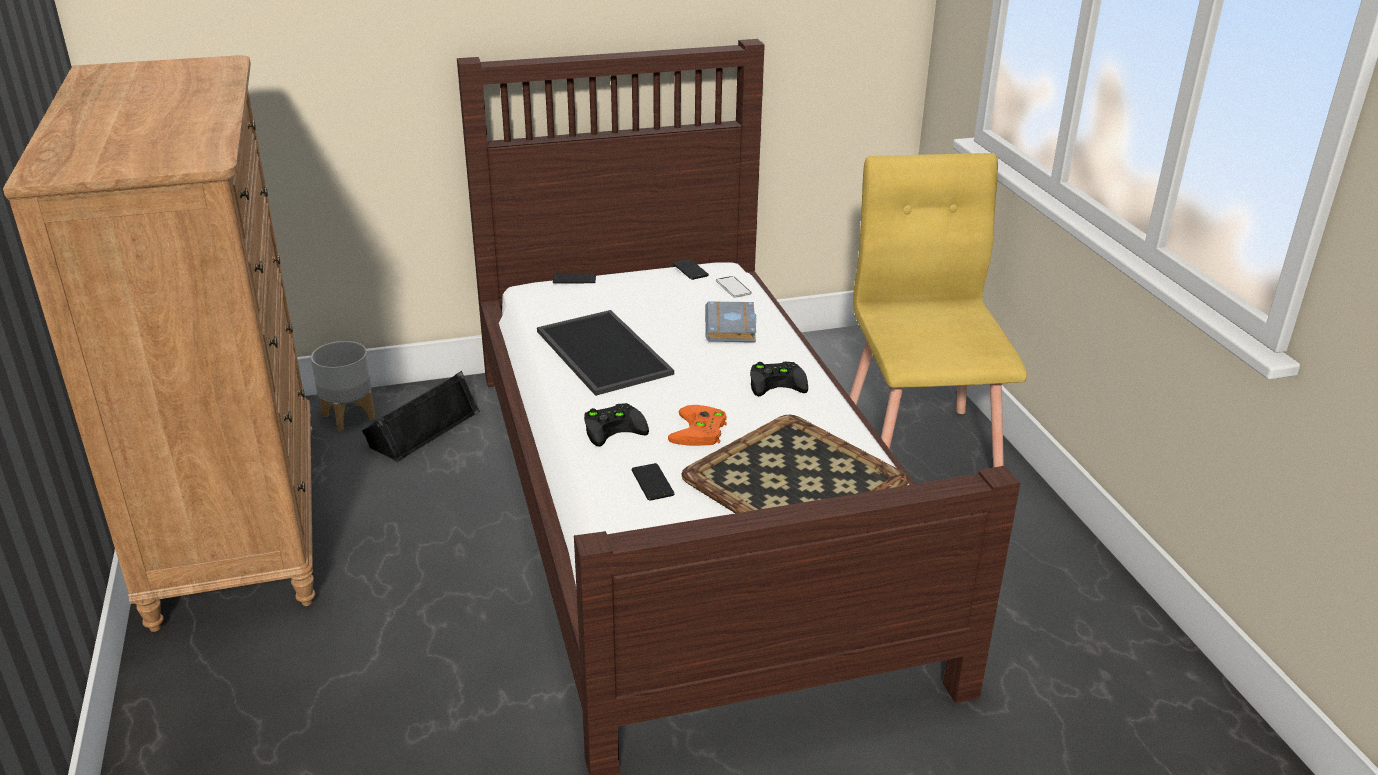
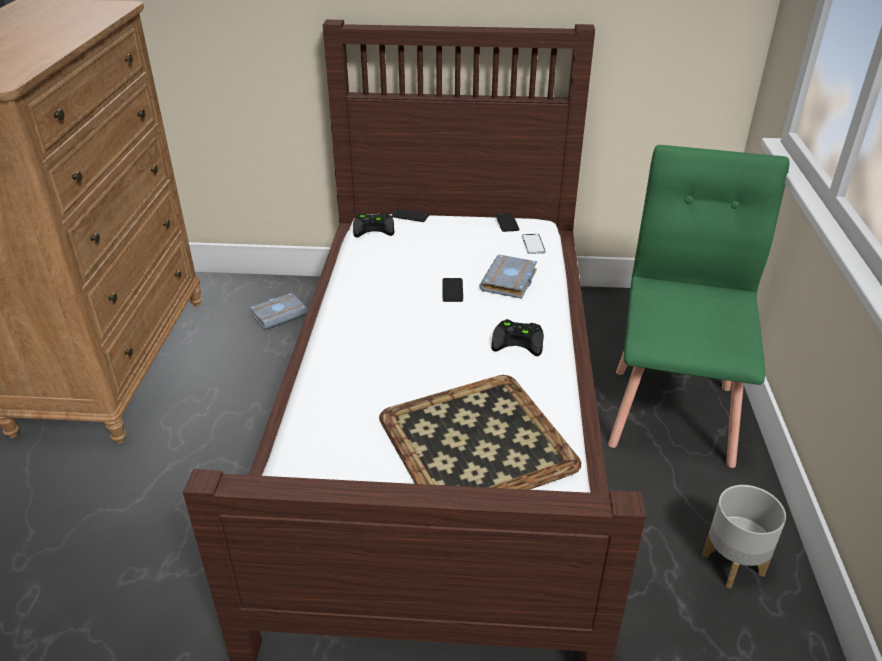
camera: 20 degrees right, 5 degrees up
grey planter [311,341,375,431] -> grey planter moved to [702,485,786,589]
black speaker [362,371,480,462] -> grey book [249,293,308,330]
tray [537,310,674,396] -> none
black game controller [584,403,649,447] -> black game controller moved to [353,213,394,237]
phone [632,463,674,501] -> phone moved to [442,278,463,302]
orange game controller [668,405,727,446] -> none
yellow chair [850,153,1027,468] -> green chair [608,145,789,468]

